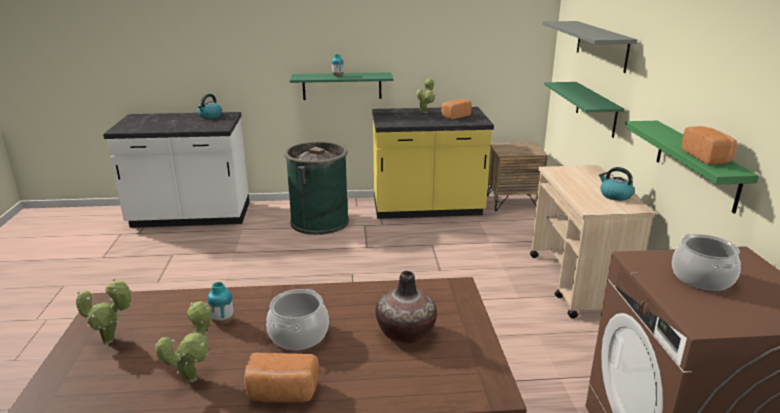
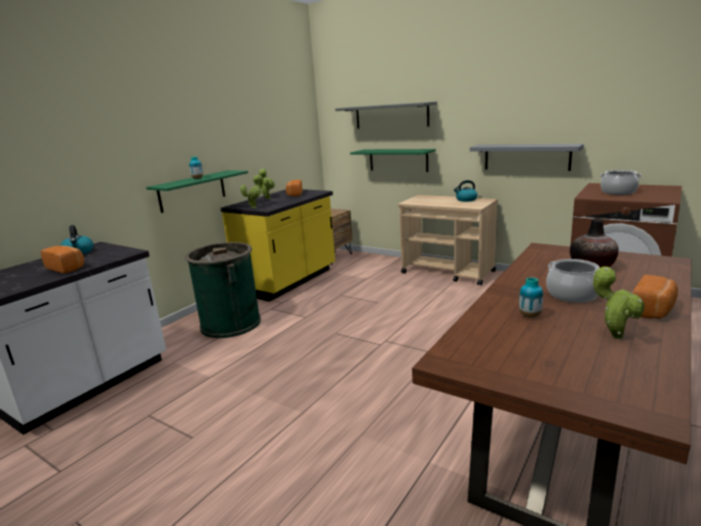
camera: 50 degrees left, 5 degrees down
potted plant [76,279,132,345] -> potted plant moved to [240,175,263,208]
green shelf [625,121,759,214] -> grey shelf [470,144,584,171]
bread [681,126,738,165] -> bread moved to [41,246,84,273]

